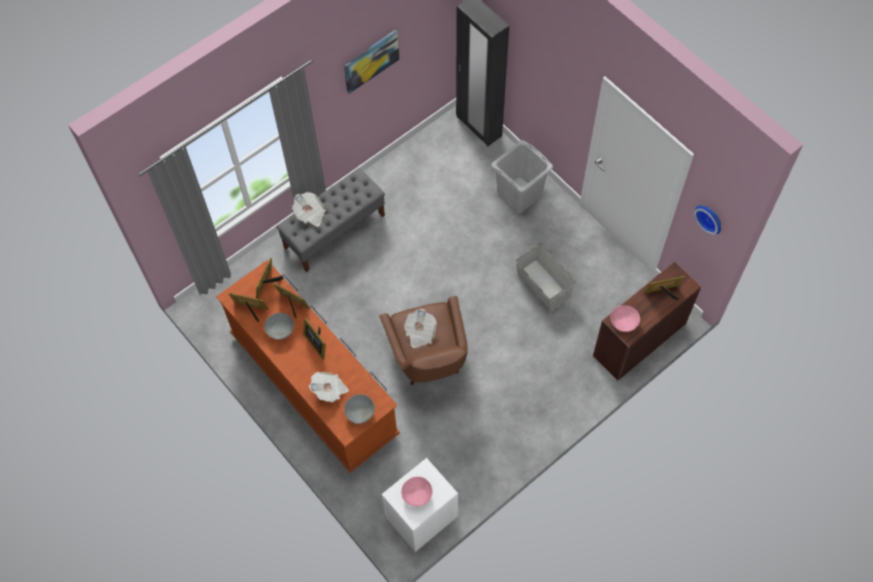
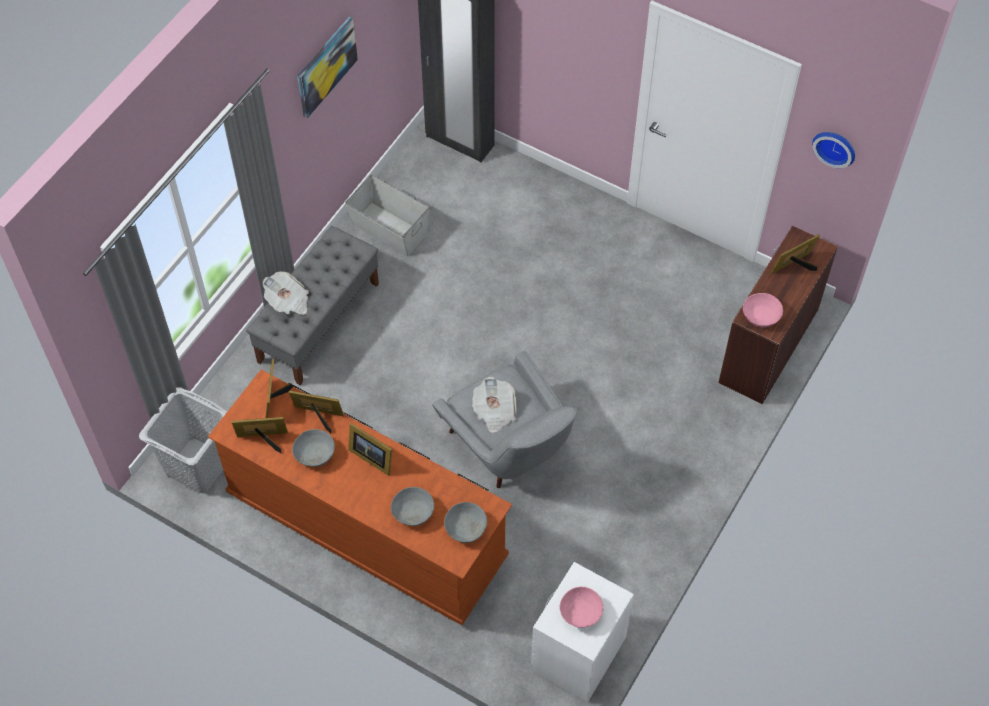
camera: 20 degrees left, 5 degrees down
newspaper [309,372,349,403] -> grey bowl [391,487,434,526]
brown armchair [379,296,468,385] -> grey armchair [432,351,577,488]
grey laundry basket [492,140,553,213] -> grey laundry basket moved to [139,387,227,493]
grey storage box [516,243,576,311] -> grey storage box moved to [345,175,429,256]

